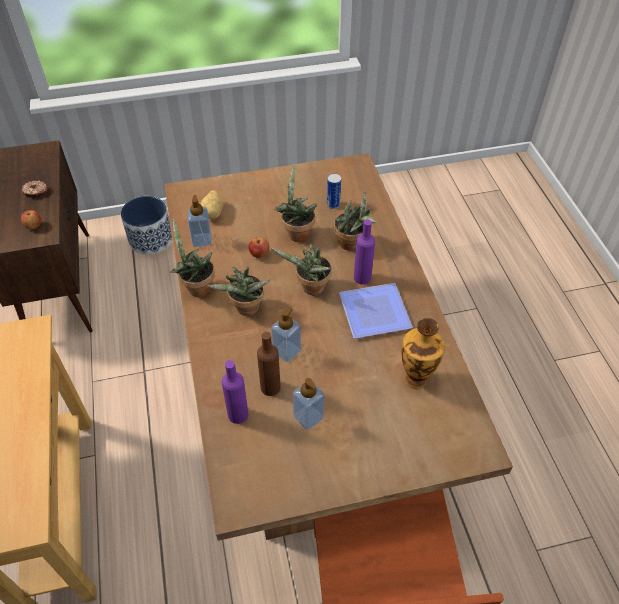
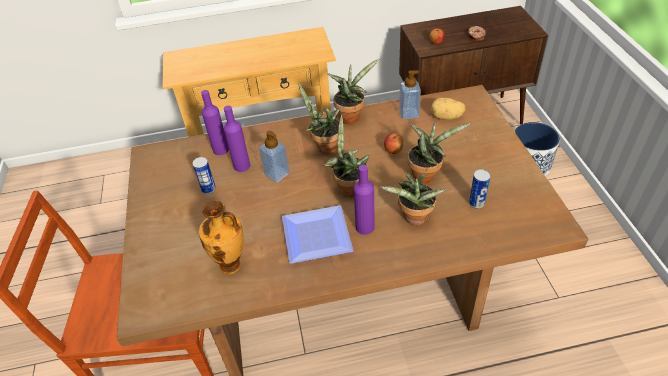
camera: 95 degrees right, 5 degrees down
brown bottle [257,332,281,396] -> purple bottle [223,106,250,172]
soap dispenser [293,378,325,430] -> can [192,157,216,194]

